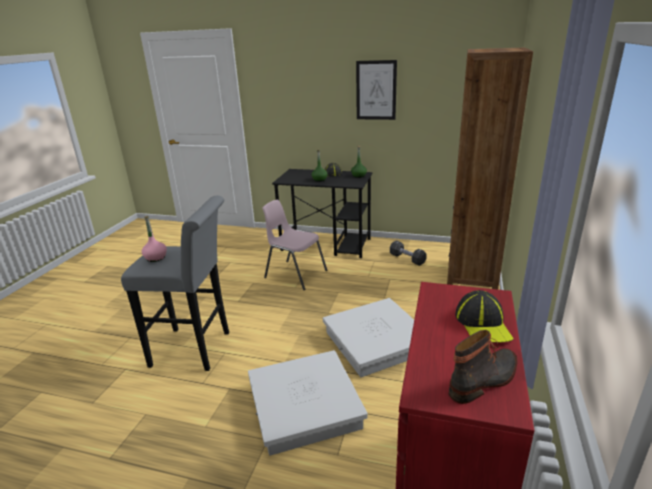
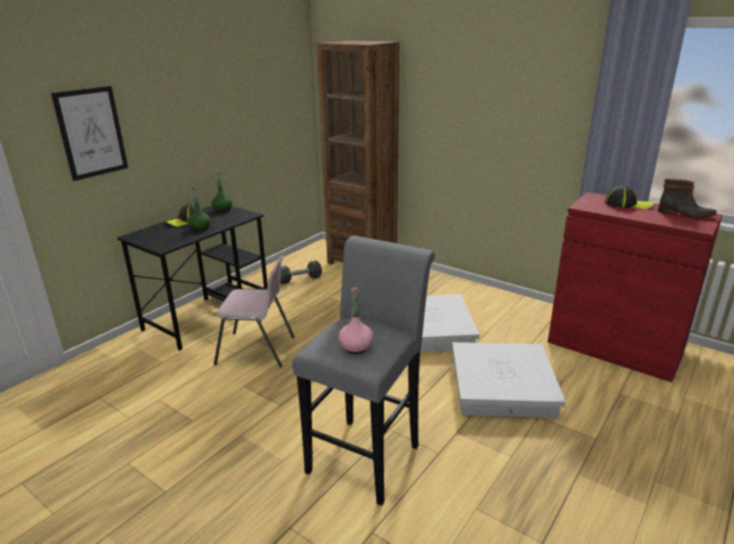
camera: 70 degrees left, 0 degrees up
pink chair [263,200,327,290] -> pink chair turned 135 degrees counterclockwise [214,255,295,368]
picture [356,60,397,120] -> picture moved to [51,86,128,181]
boot [449,330,518,404] -> boot turned 135 degrees clockwise [658,179,717,219]

